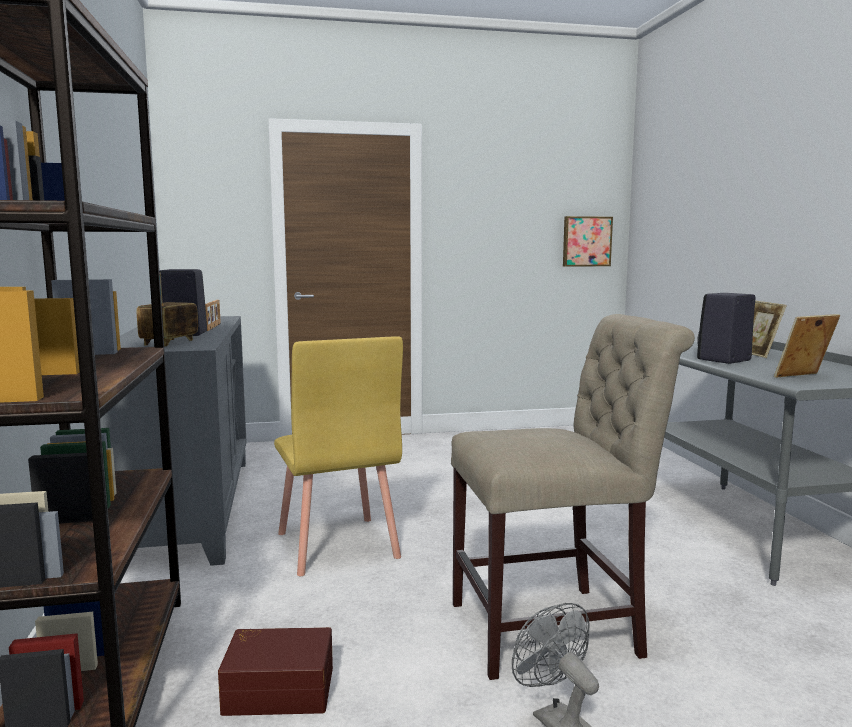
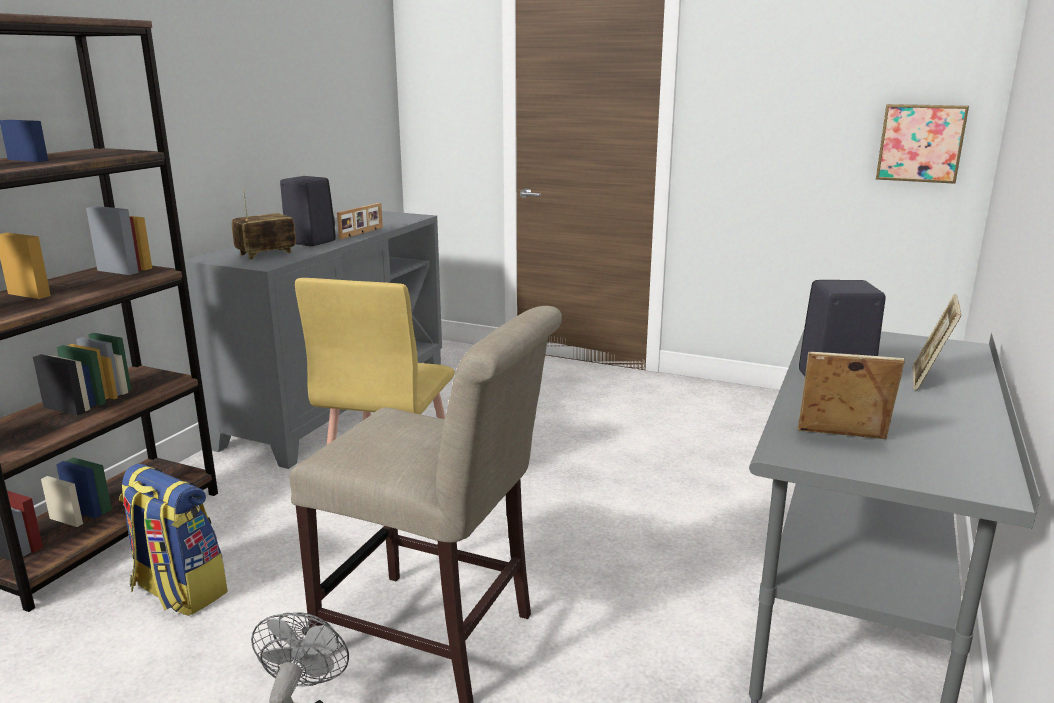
camera: 35 degrees right, 10 degrees up
brown storage box [218,627,333,716] -> backpack [119,464,228,616]

